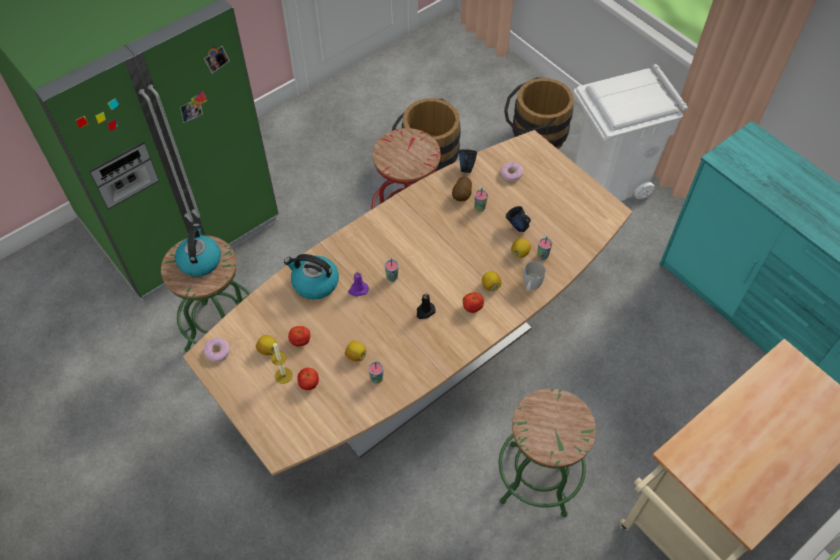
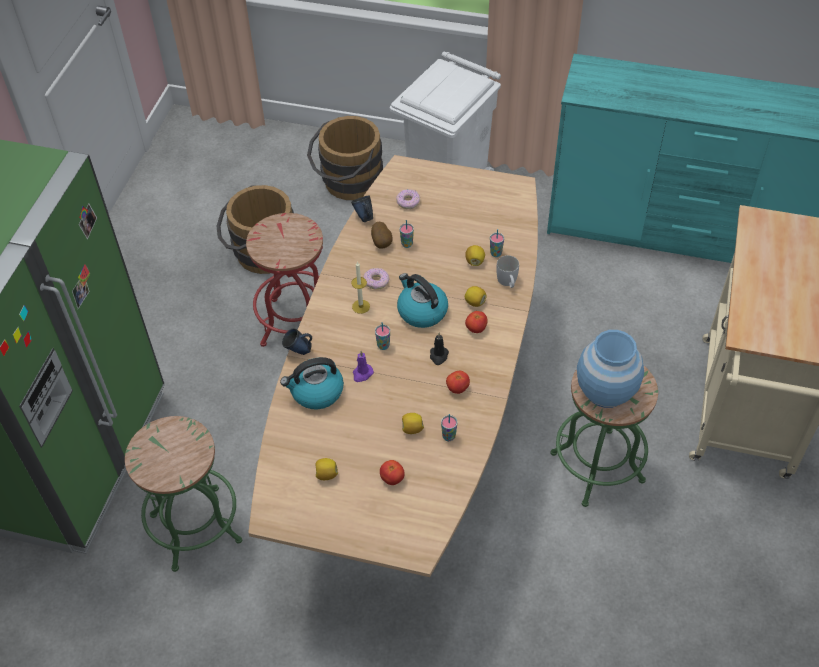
camera: 35 degrees left, 5 degrees down
kettle [175,223,221,277] -> kettle moved to [397,273,448,328]
donut [204,338,230,362] -> donut moved to [363,268,390,290]
candle [271,342,293,384] -> candle moved to [351,262,370,314]
tomato [288,326,310,347] -> tomato moved to [446,371,470,394]
blue mug [506,206,531,232] -> blue mug moved to [282,328,312,355]
none -> blue vase [577,330,644,408]

